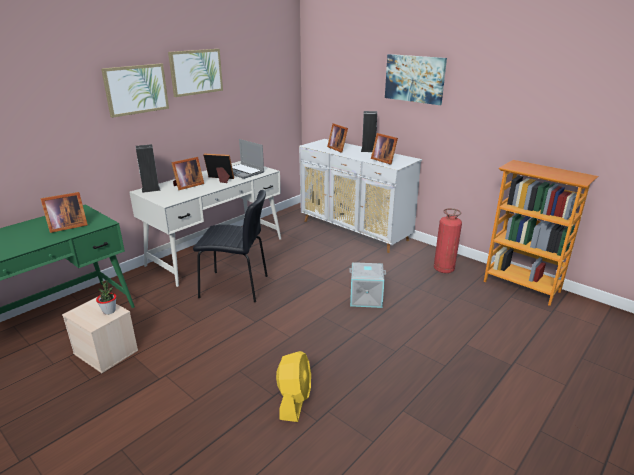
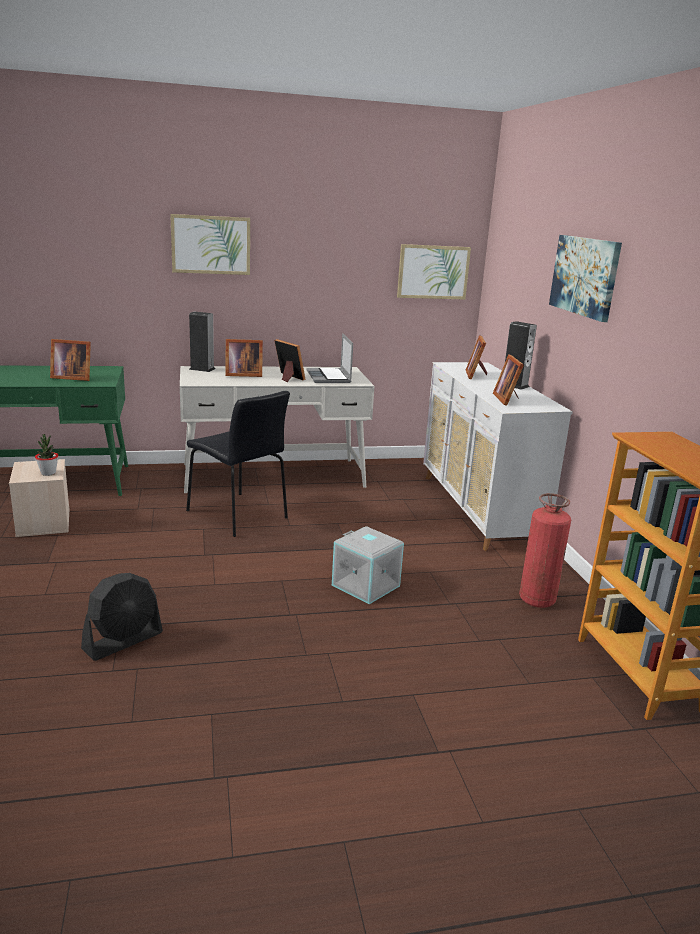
camera: 35 degrees right, 5 degrees down
picture [168,49,223,97] -> picture moved to [397,244,471,300]
yellow fan [276,351,311,422] -> black fan [81,573,163,661]

